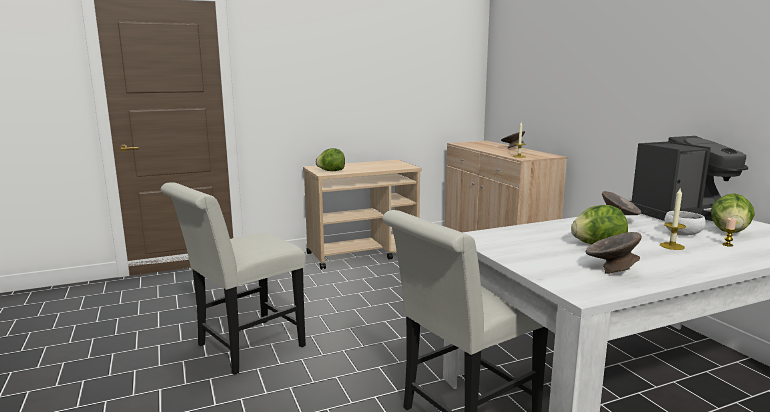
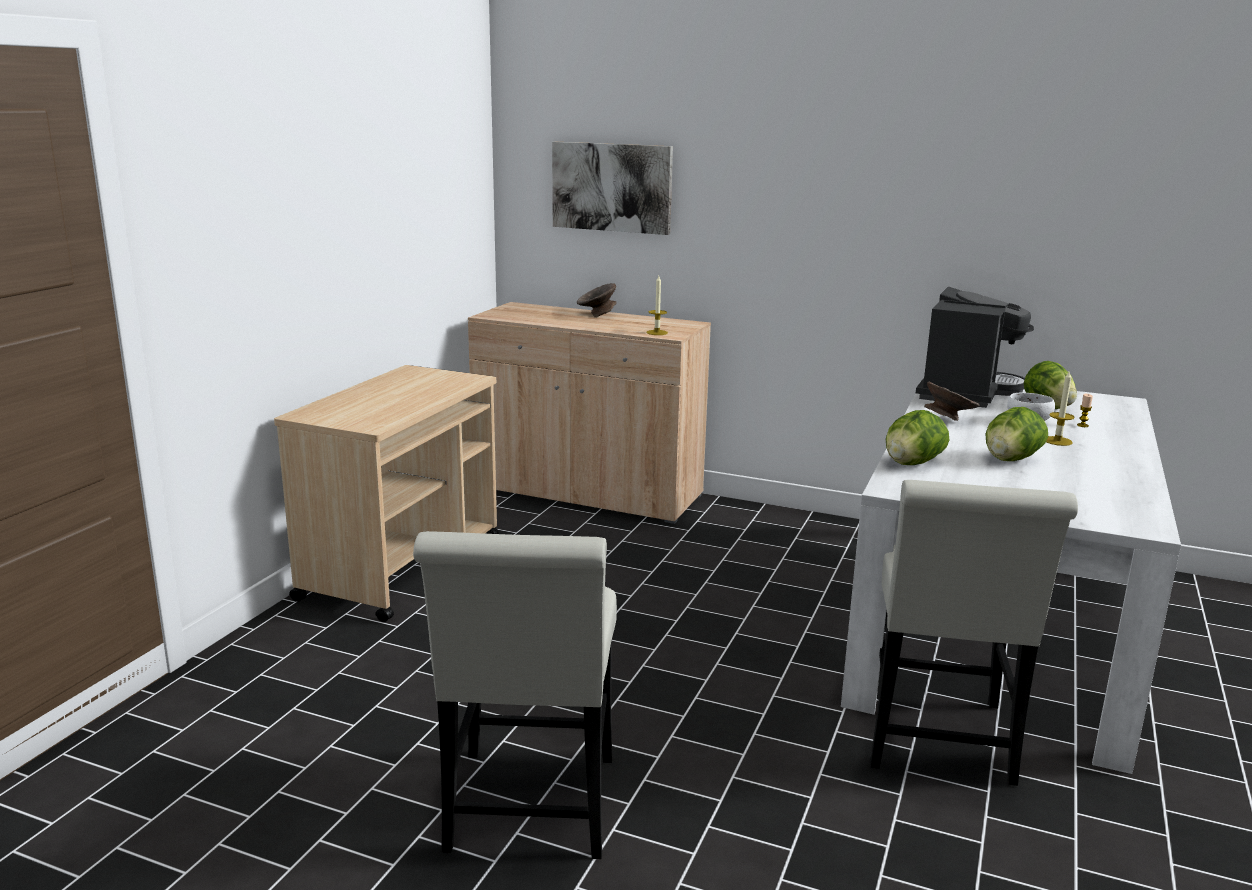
camera: 45 degrees left, 5 degrees up
lettuce [316,148,345,171] -> lettuce moved to [886,410,949,465]
grey bowl [586,232,642,274] -> none
none -> picture [552,142,673,235]

